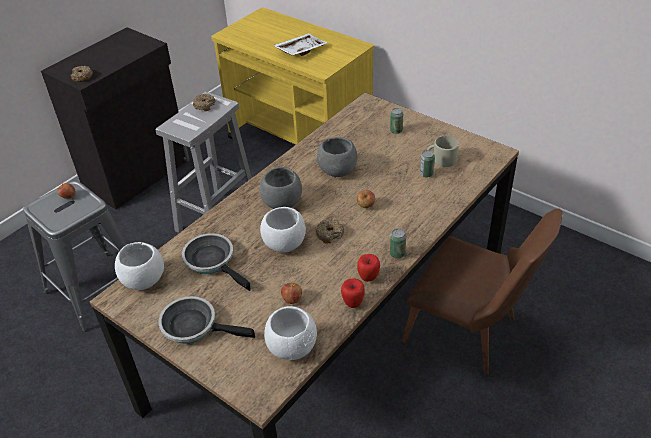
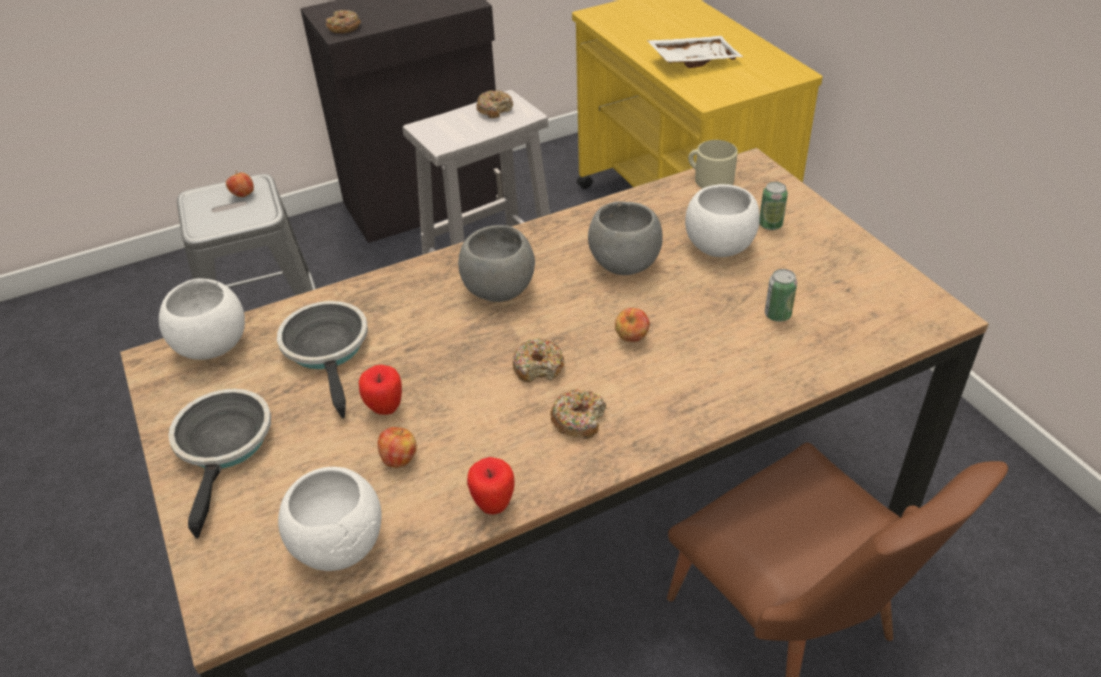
camera: 25 degrees right, 0 degrees up
frying pan [158,296,255,344] -> frying pan turned 45 degrees clockwise [168,389,271,538]
white bowl [260,207,306,253] -> white bowl moved to [685,184,760,257]
apple [357,254,380,282] -> apple moved to [359,365,402,415]
can [390,229,406,259] -> none
beige mug [427,136,459,167] -> beige mug moved to [688,140,738,188]
none -> donut [550,389,606,439]

